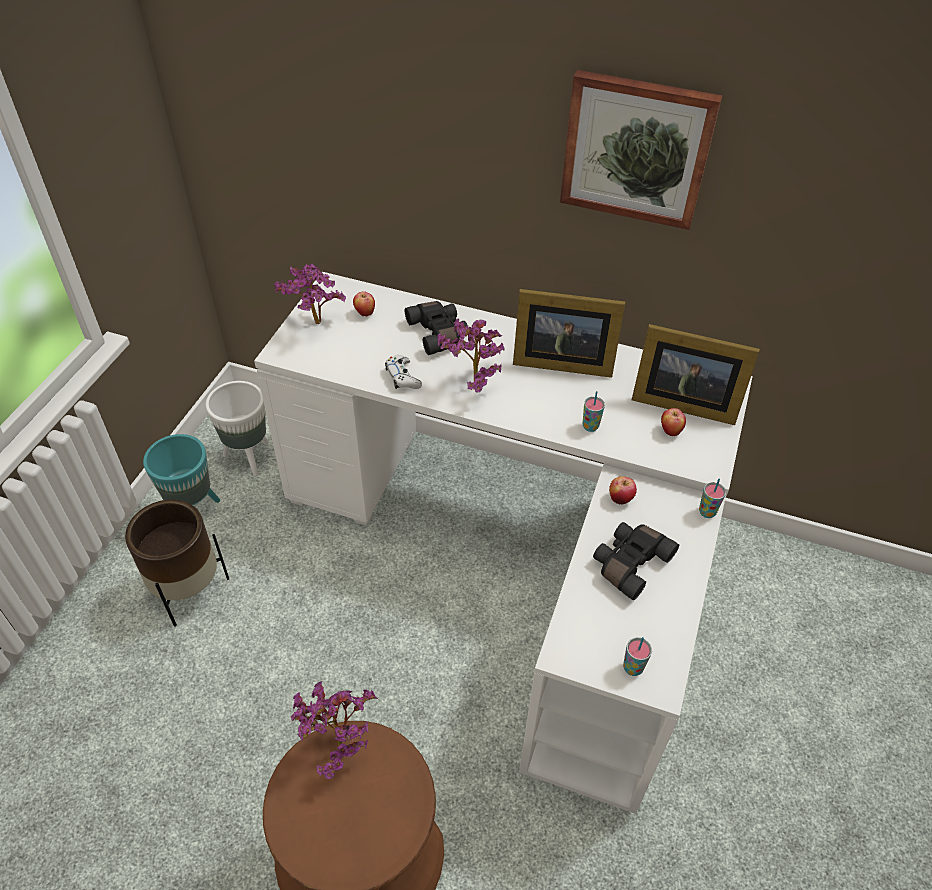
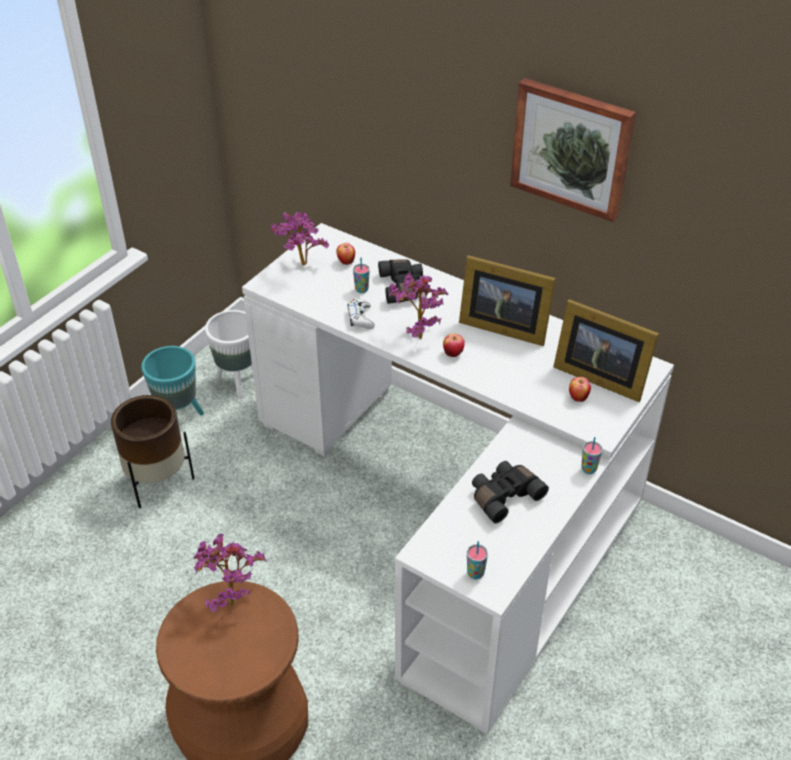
camera: 15 degrees right, 5 degrees down
cup [583,391,605,432] -> cup moved to [353,258,370,293]
apple [609,476,637,504] -> apple moved to [443,333,465,357]

